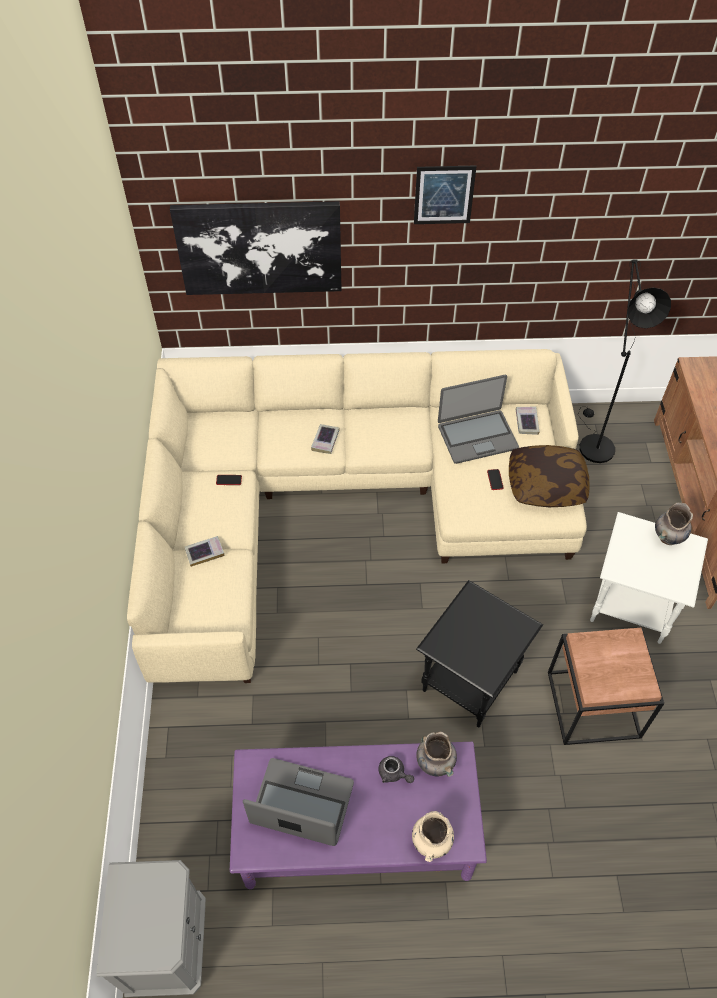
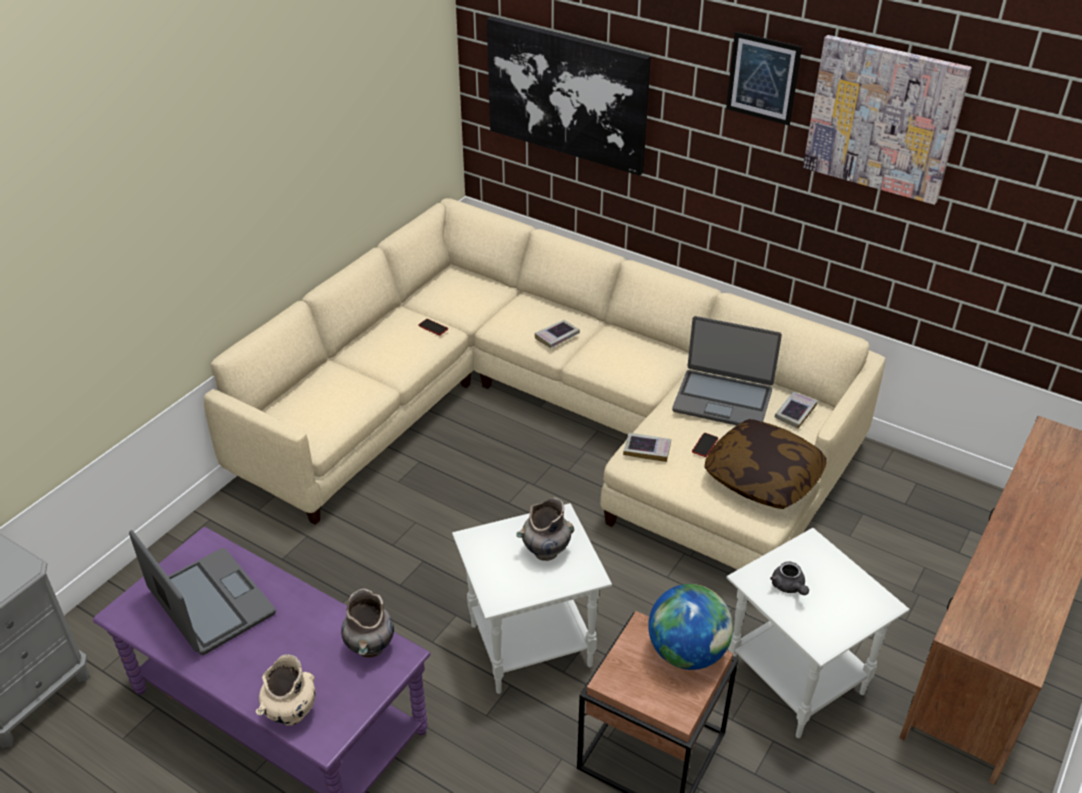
camera: 35 degrees right, 15 degrees down
book [185,536,225,567] -> book moved to [623,433,671,462]
grey teapot [378,756,414,783] -> grey teapot moved to [770,562,809,595]
black side table [416,580,543,727] -> white side table [452,503,612,694]
black floor lamp [578,259,671,463] -> none
grey vase [655,503,693,545] -> grey vase moved to [516,497,574,561]
none -> globe [648,584,733,670]
none -> picture [803,35,972,205]

